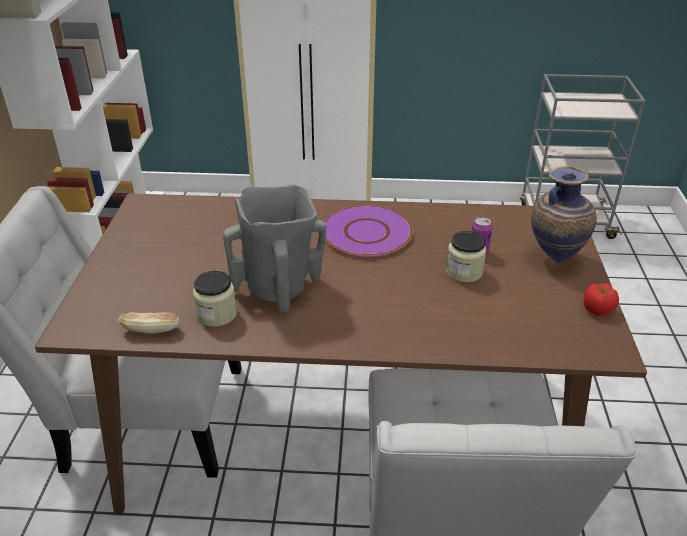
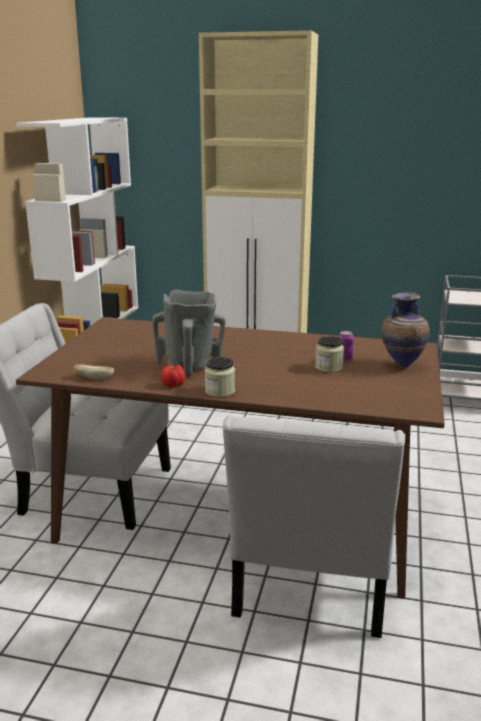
camera: 10 degrees right, 15 degrees down
jar [193,270,237,327] -> jar moved to [205,357,235,397]
purple plate [324,205,413,257] -> none
tomato [583,283,619,316] -> tomato moved to [161,365,186,387]

